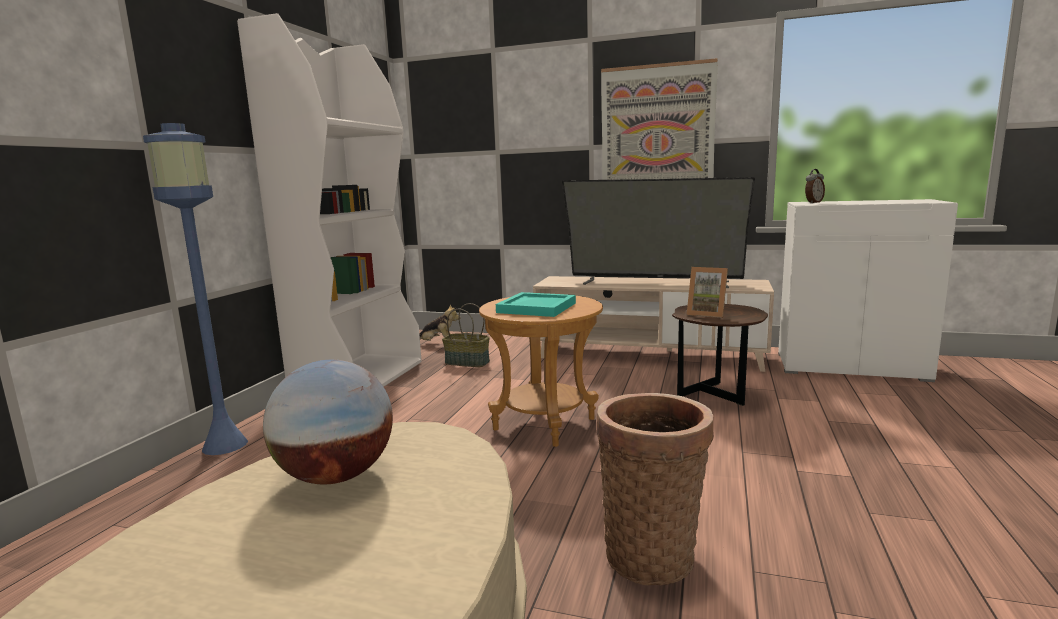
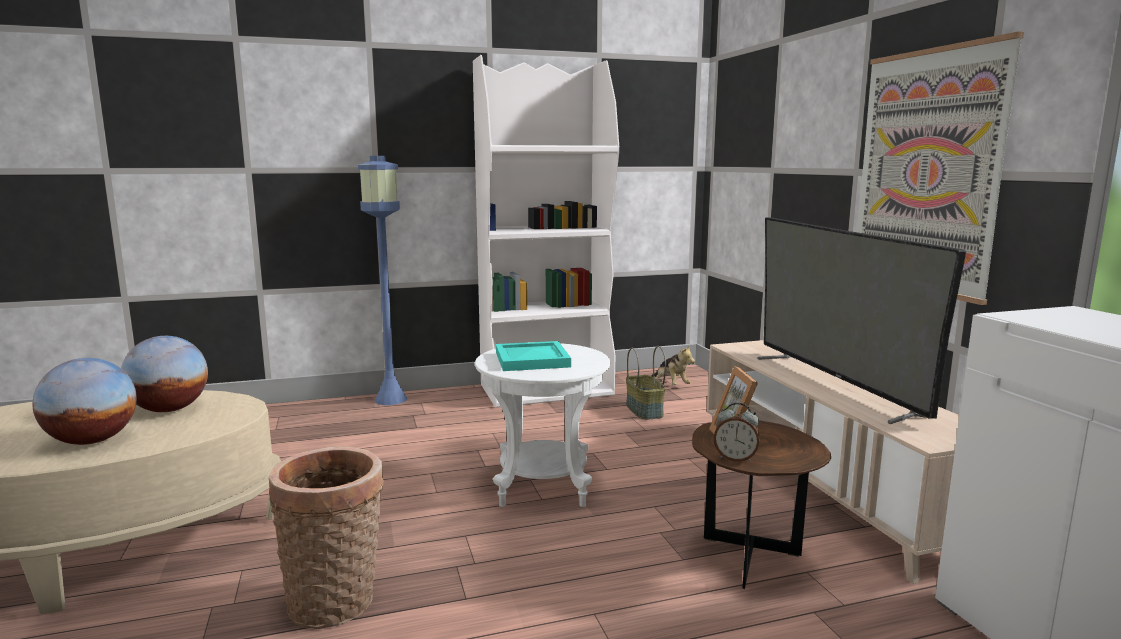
camera: 55 degrees right, 0 degrees up
brown side table [479,296,603,447] -> white side table [475,343,610,507]
alarm clock [805,169,825,204] -> alarm clock moved to [714,402,760,462]
none -> globe [32,358,137,445]

